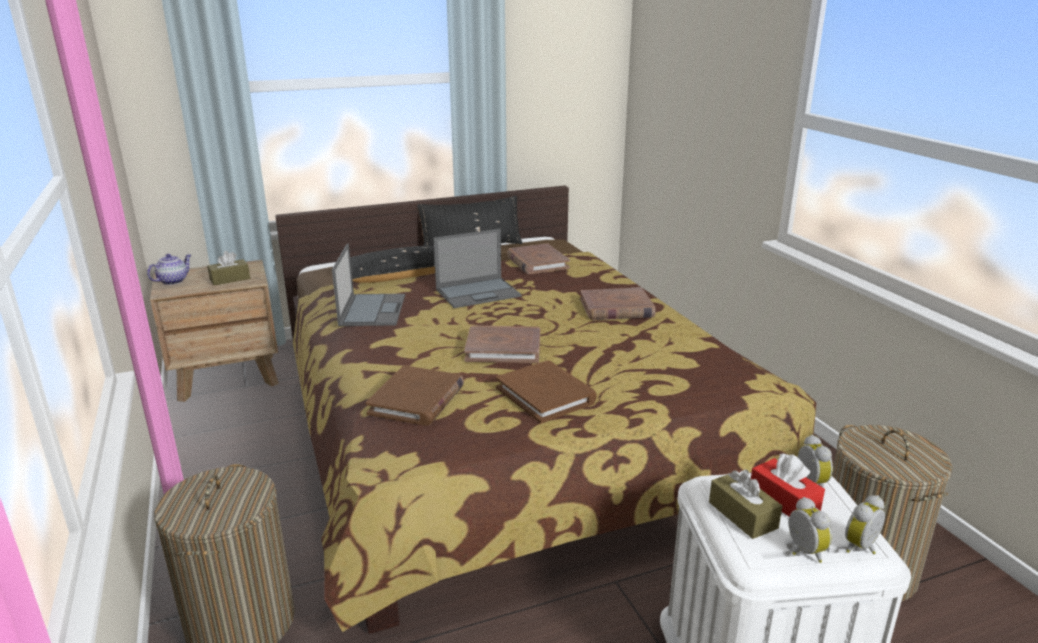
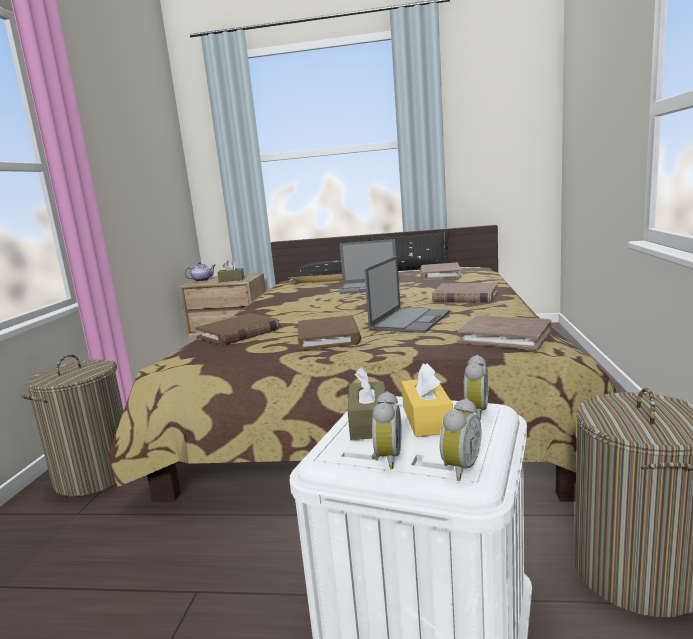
camera: 30 degrees right, 10 degrees down
laptop [332,244,405,326] -> laptop moved to [364,256,450,333]
brown book [464,325,540,363] -> brown book moved to [457,315,552,350]
red tissue box [751,453,825,517] -> yellow tissue box [401,363,453,437]
alarm clock [845,495,885,554] -> alarm clock turned 135 degrees clockwise [440,398,482,481]

